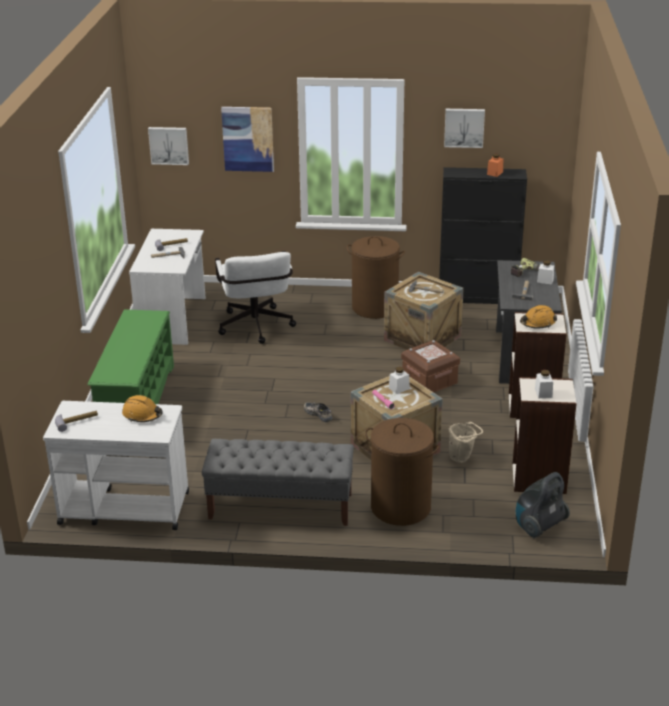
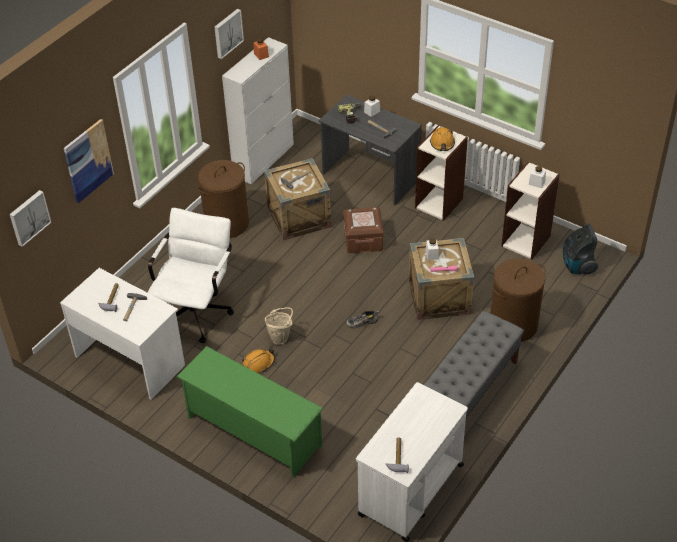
camera: 60 degrees left, 15 degrees up
orange hard hat [122,395,163,422] -> orange hard hat moved to [242,348,275,373]
white office chair [215,251,296,344] -> white office chair turned 90 degrees counterclockwise [148,208,234,343]
black cabinet [439,167,527,304] -> white cabinet [222,37,294,184]
beige bucket [448,422,483,463] -> beige bucket moved to [265,307,293,345]

